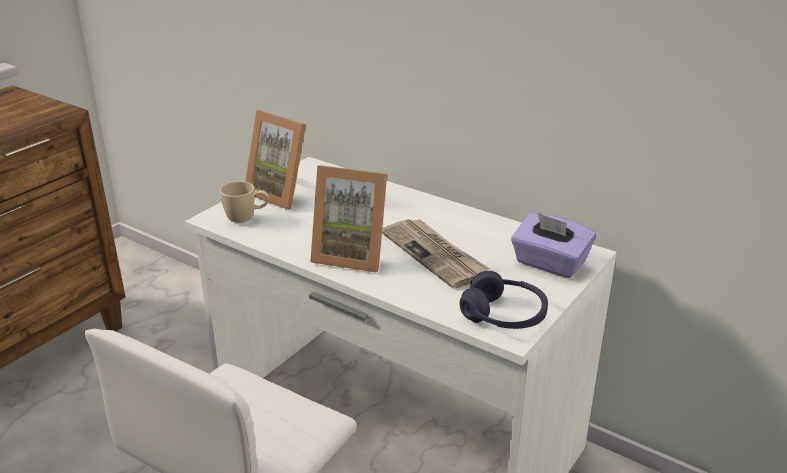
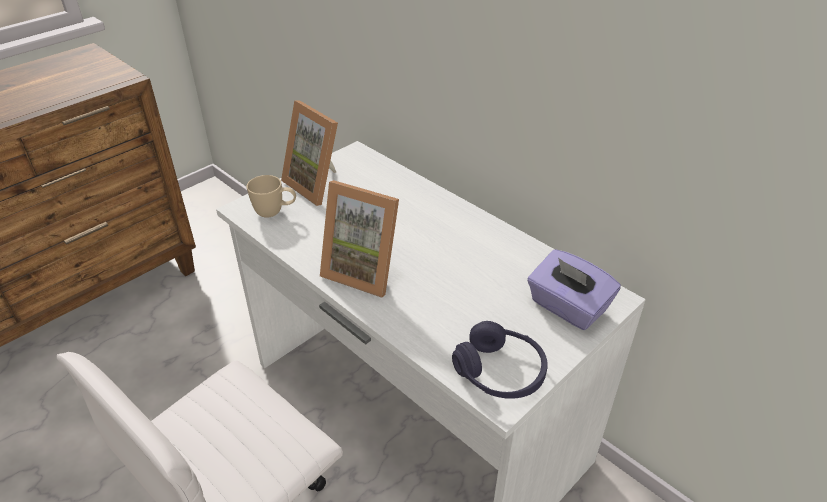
camera: 10 degrees right, 10 degrees up
newspaper [382,219,490,288] -> none

